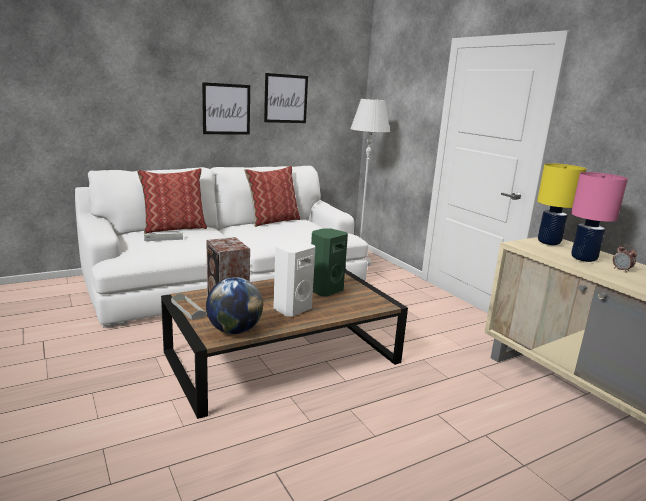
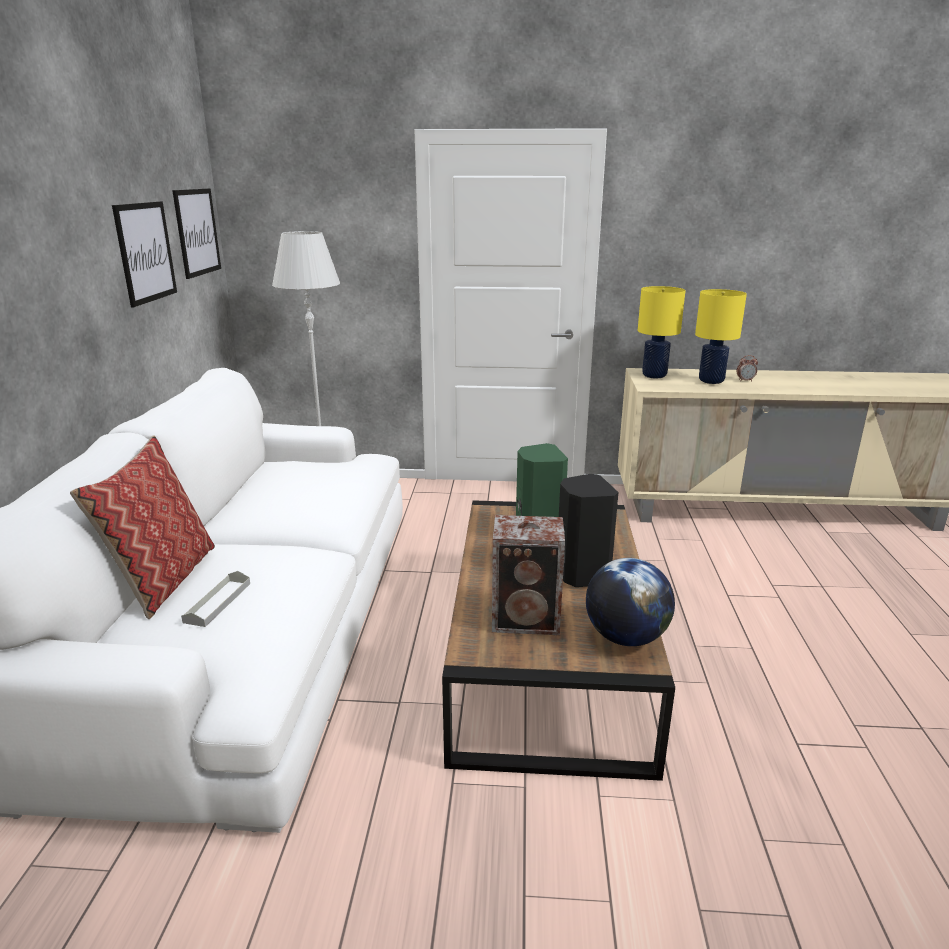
camera: 55 degrees left, 5 degrees up
grey tray [171,293,206,320] -> none
picture [202,82,250,135] -> picture moved to [172,188,221,279]
pillow [244,166,300,227] -> none
white speaker [273,241,315,316] -> black speaker [559,474,618,587]
pink table lamp [571,172,628,262] -> yellow table lamp [695,289,747,384]

